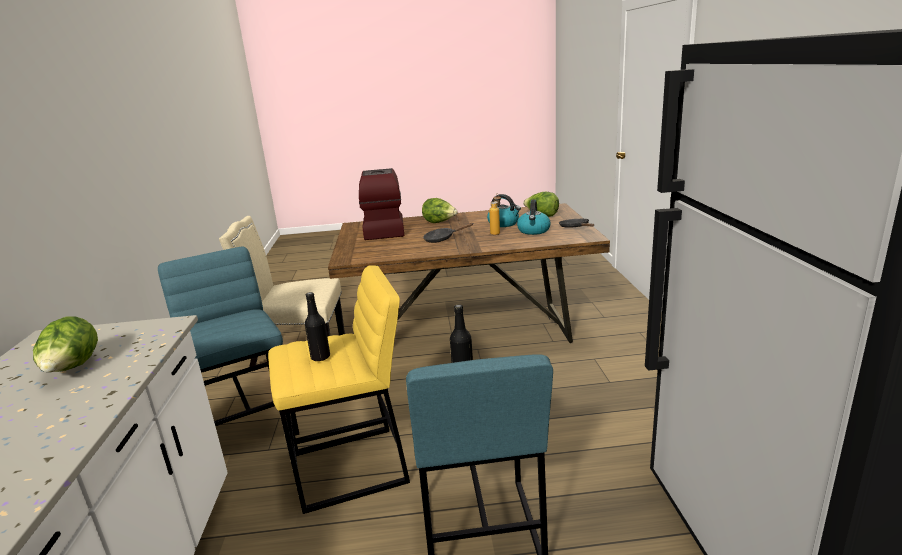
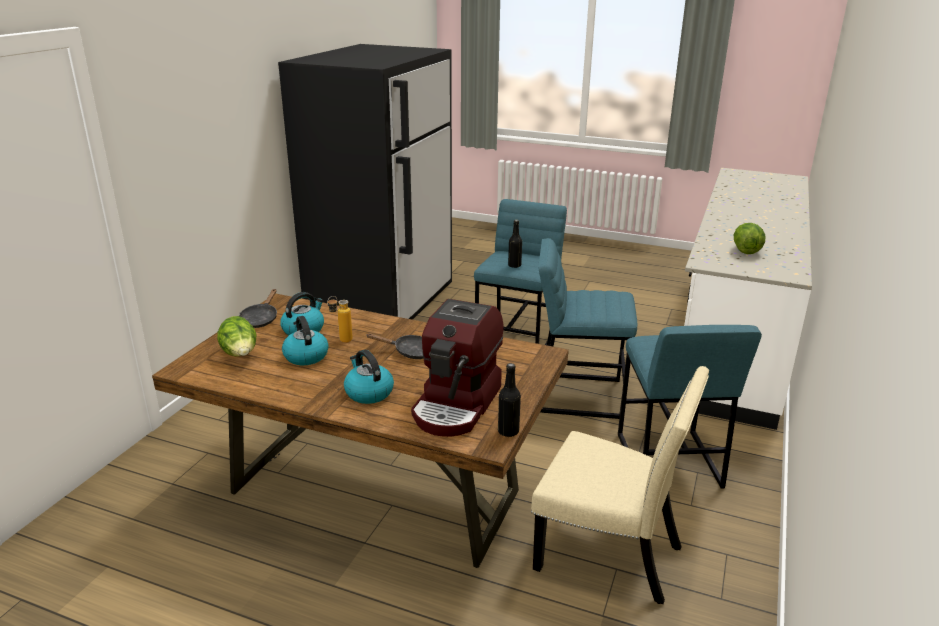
camera: 155 degrees left, 5 degrees up
yellow stool [268,265,410,514] -> blue stool [538,238,637,419]
black bottle [305,292,330,361] -> black bottle moved to [498,363,521,437]
lettuce [422,198,458,223] -> kettle [344,350,394,404]

